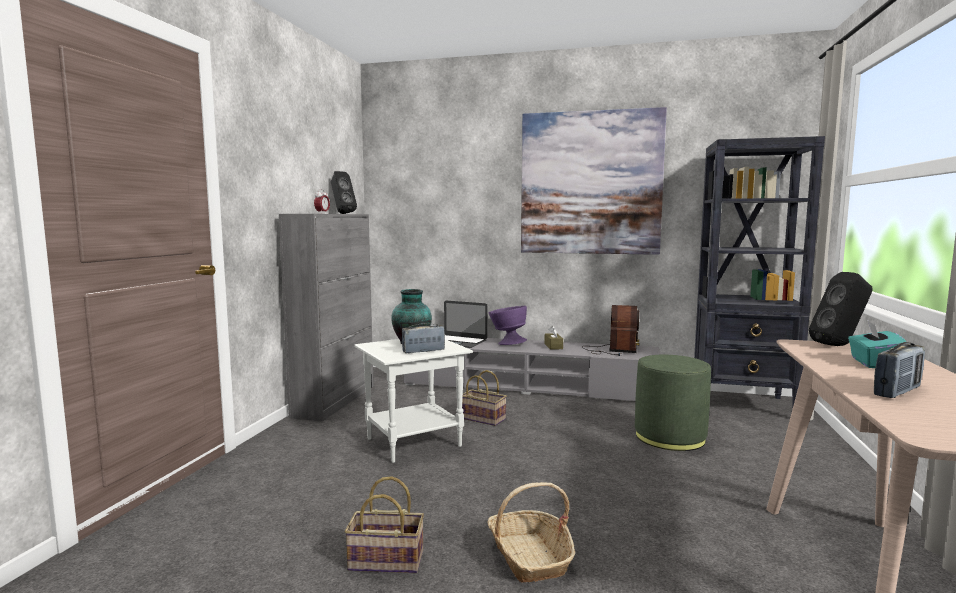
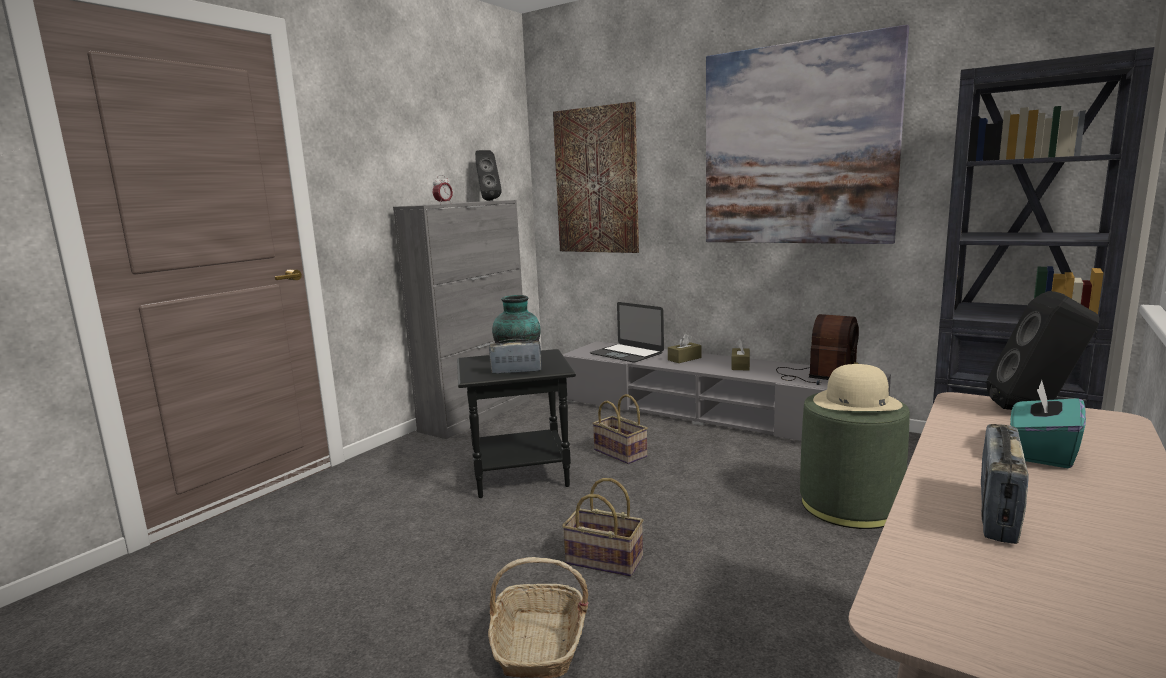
camera: 20 degrees right, 5 degrees up
basket [345,476,424,573] -> basket moved to [562,478,643,577]
white side table [354,339,473,463] -> black side table [457,349,576,498]
purple bowl [489,306,527,345] -> brown tissue box [668,334,701,363]
radio [874,342,925,398] -> radio turned 135 degrees clockwise [981,424,1029,544]
none -> picture [553,102,639,253]
none -> beige hat [813,364,902,411]

